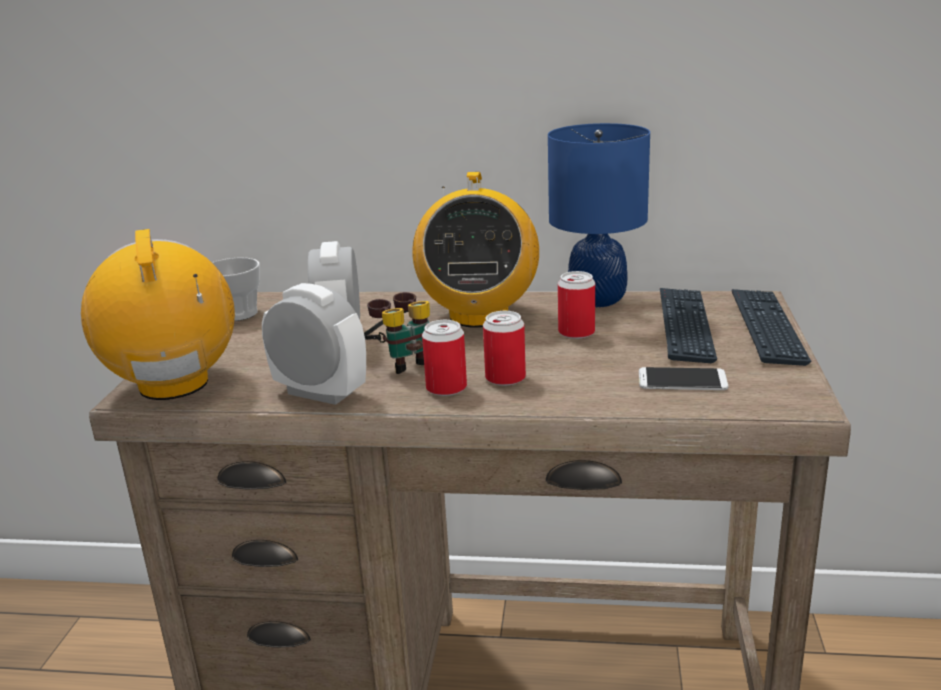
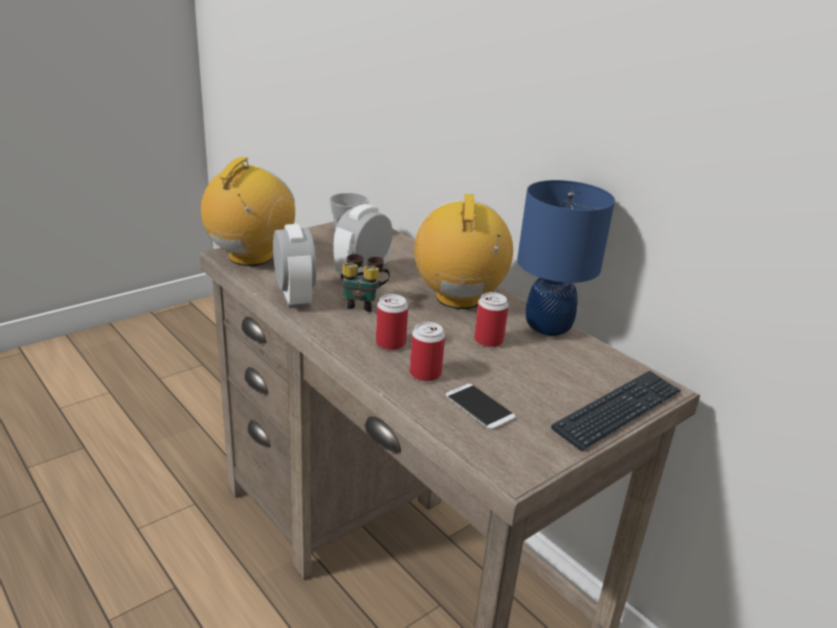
camera: 40 degrees right, 5 degrees up
radio [412,172,539,328] -> radio turned 135 degrees clockwise [414,194,513,309]
can [422,320,467,396] -> can moved to [410,322,445,382]
keyboard [660,288,717,363] -> none

